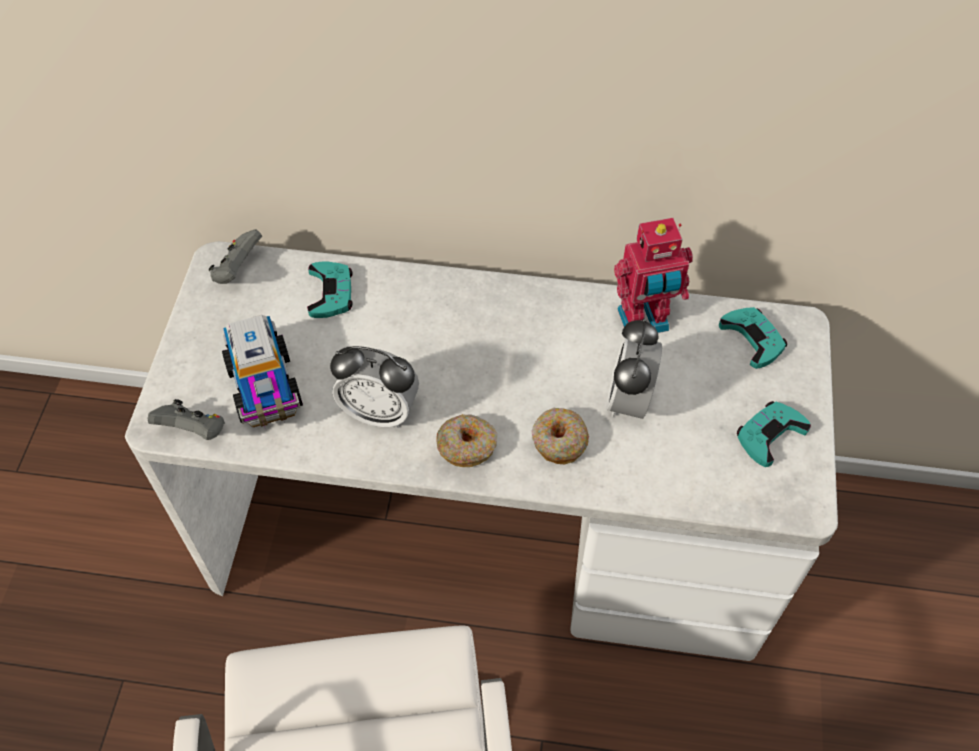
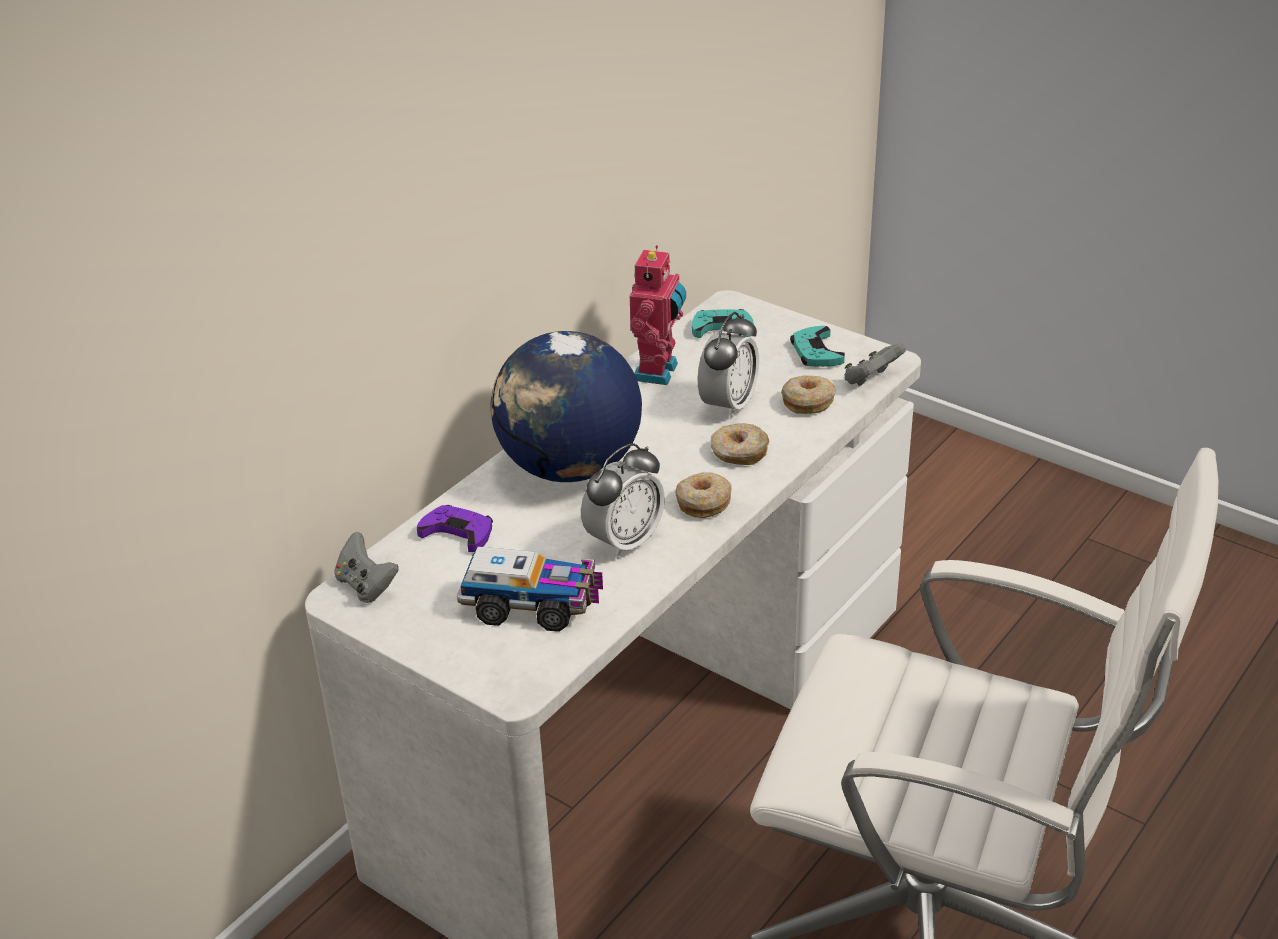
camera: 60 degrees left, 20 degrees down
grey game controller [148,399,225,440] -> grey game controller moved to [845,343,906,385]
turquoise game controller [307,262,353,318] -> purple game controller [417,505,493,552]
alarm clock [606,318,662,419] -> alarm clock turned 105 degrees counterclockwise [698,312,759,419]
none -> globe [490,331,642,482]
none -> donut [781,375,836,414]

